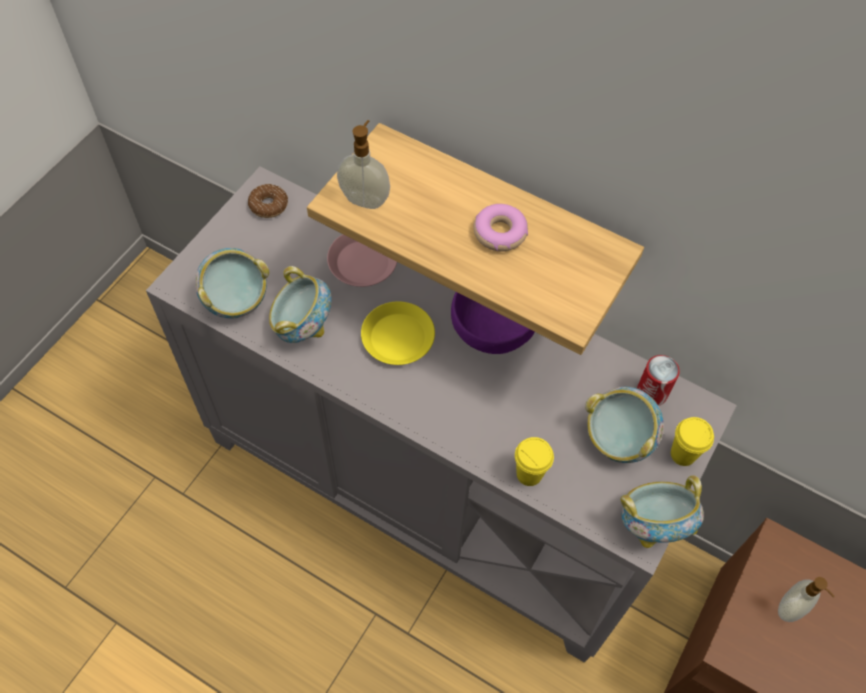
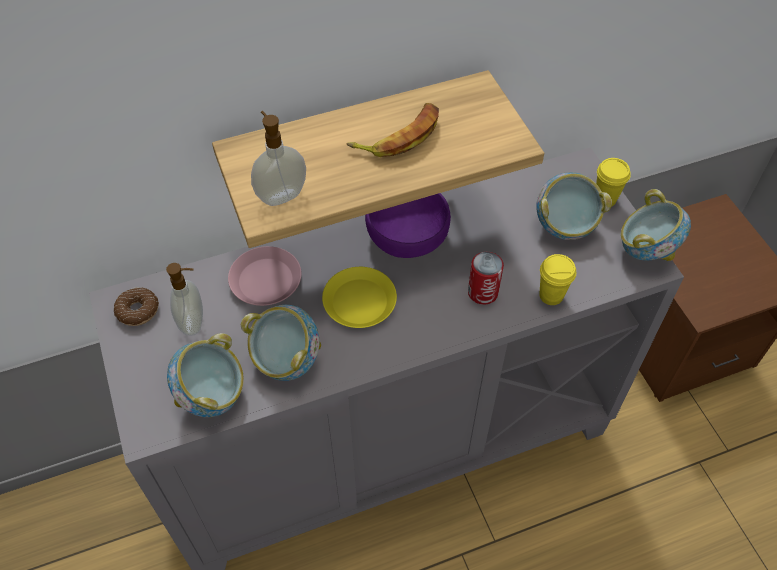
camera: 50 degrees left, 5 degrees down
donut [473,204,528,251] -> banana [346,103,439,157]
can [637,355,680,406] -> can moved to [468,252,504,305]
soap dispenser [778,577,834,622] -> soap dispenser moved to [166,263,203,336]

